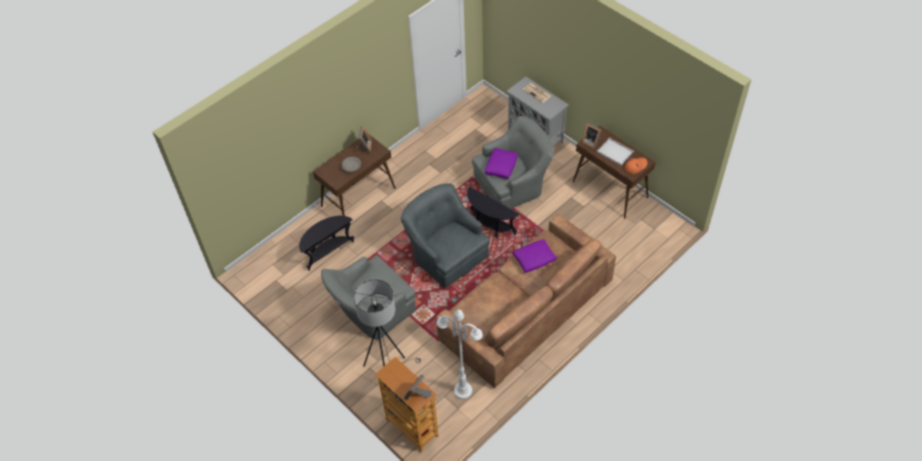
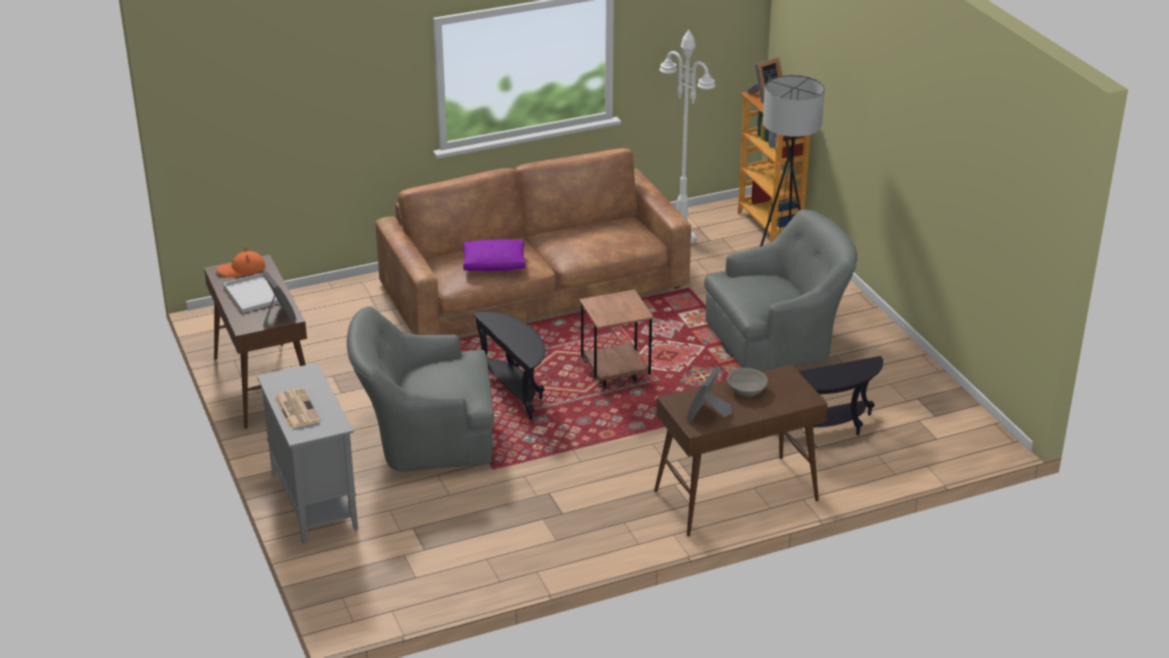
camera: 160 degrees left, 20 degrees down
grey armchair [401,184,490,288] -> brown side table [579,289,654,388]
purple pillow [485,148,518,179] -> none

